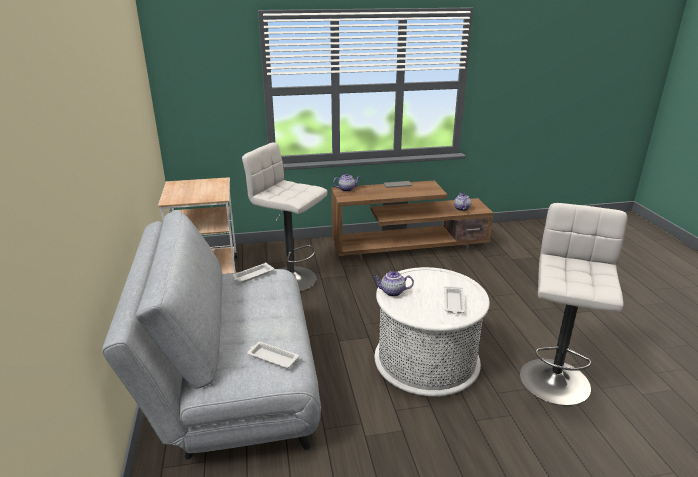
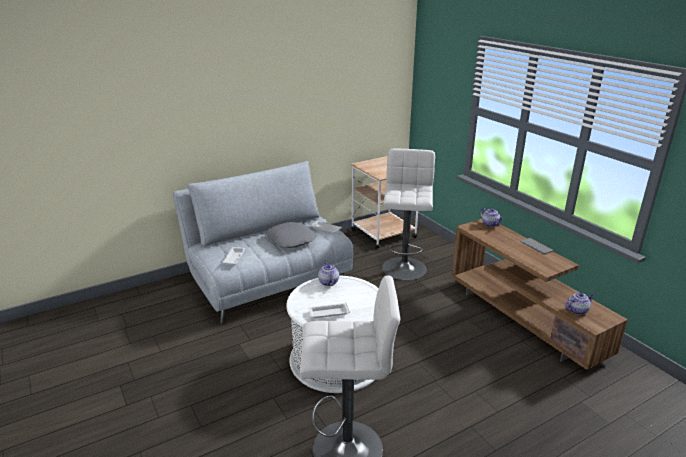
camera: 70 degrees right, 0 degrees up
none -> grey pillow [266,222,317,248]

